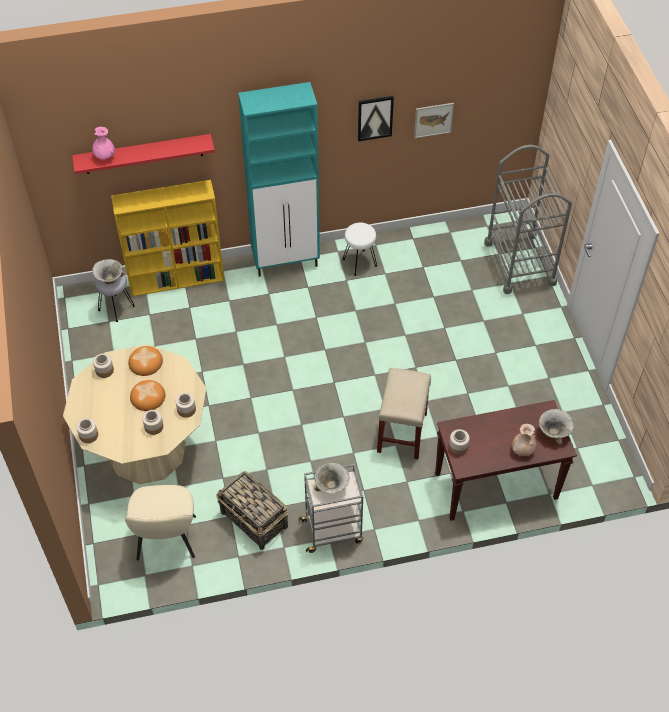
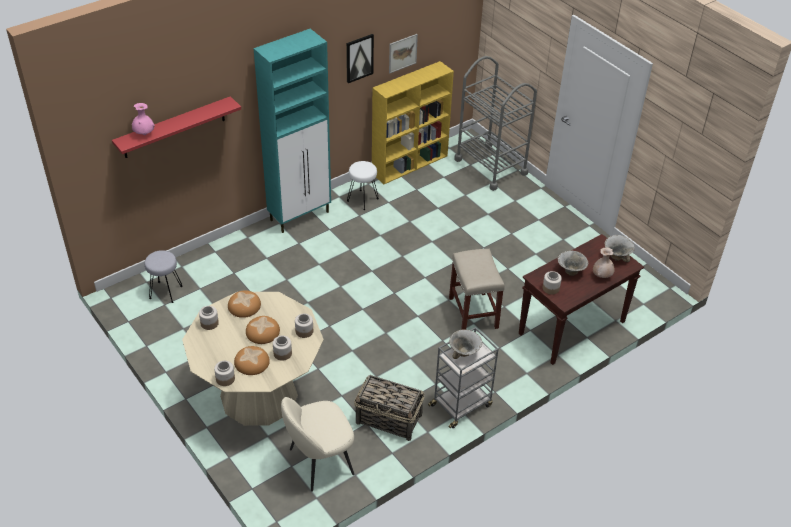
camera: 25 degrees left, 10 degrees down
bowl [92,259,125,284] -> bowl moved to [557,251,588,276]
yellow bookcase [111,180,225,297] -> yellow bookcase moved to [372,61,454,184]
beige chair [125,485,196,560] -> beige chair turned 90 degrees clockwise [281,397,354,492]
none -> bread [234,346,270,375]

